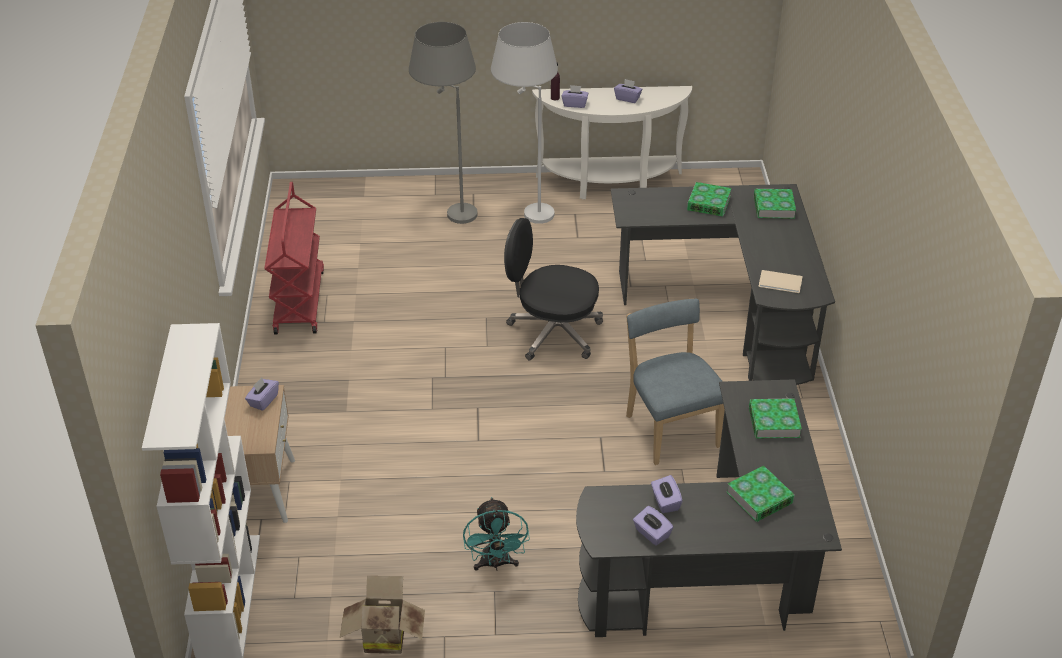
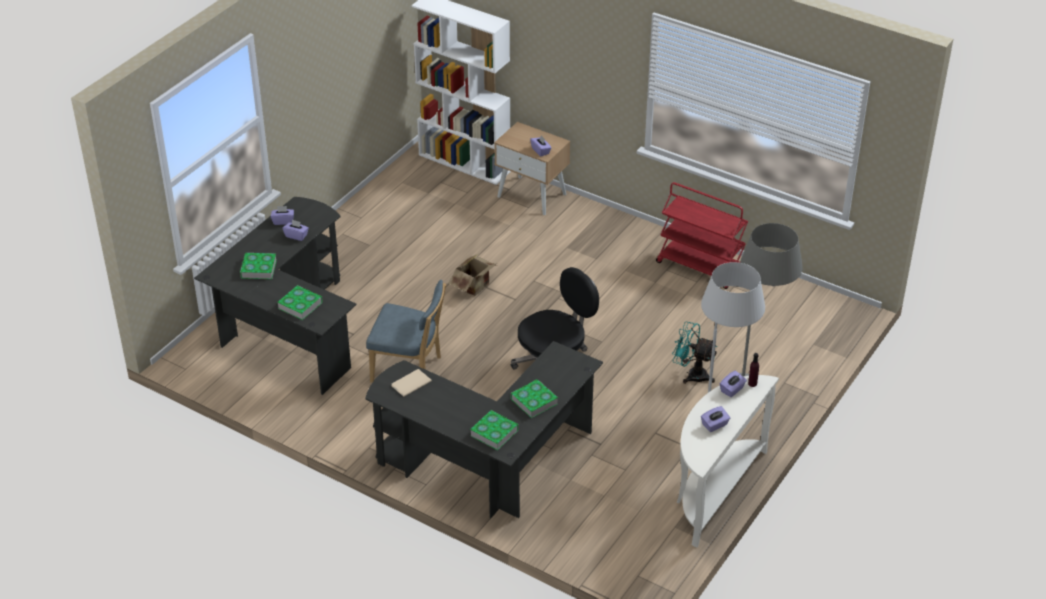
camera: 125 degrees right, 0 degrees up
cardboard box [340,576,425,654] -> cardboard box moved to [448,254,497,296]
turquoise fan [463,497,530,571] -> turquoise fan moved to [672,321,717,384]

